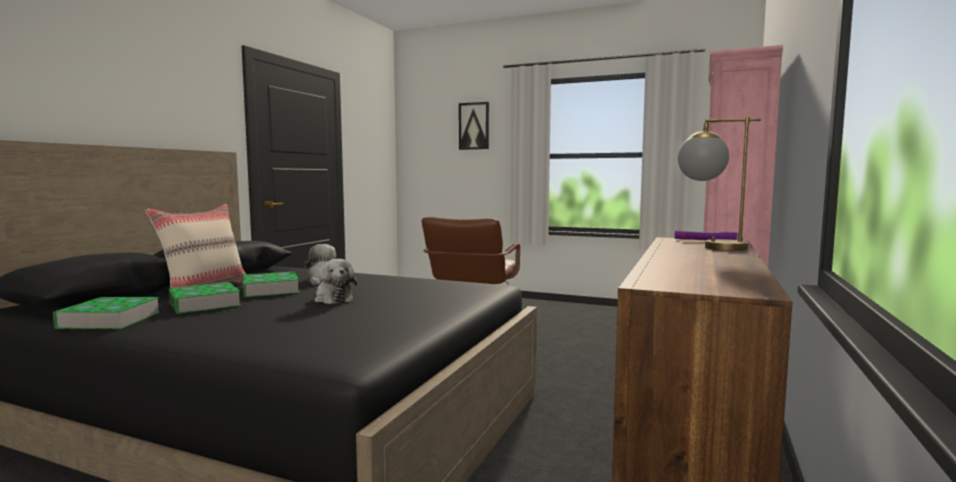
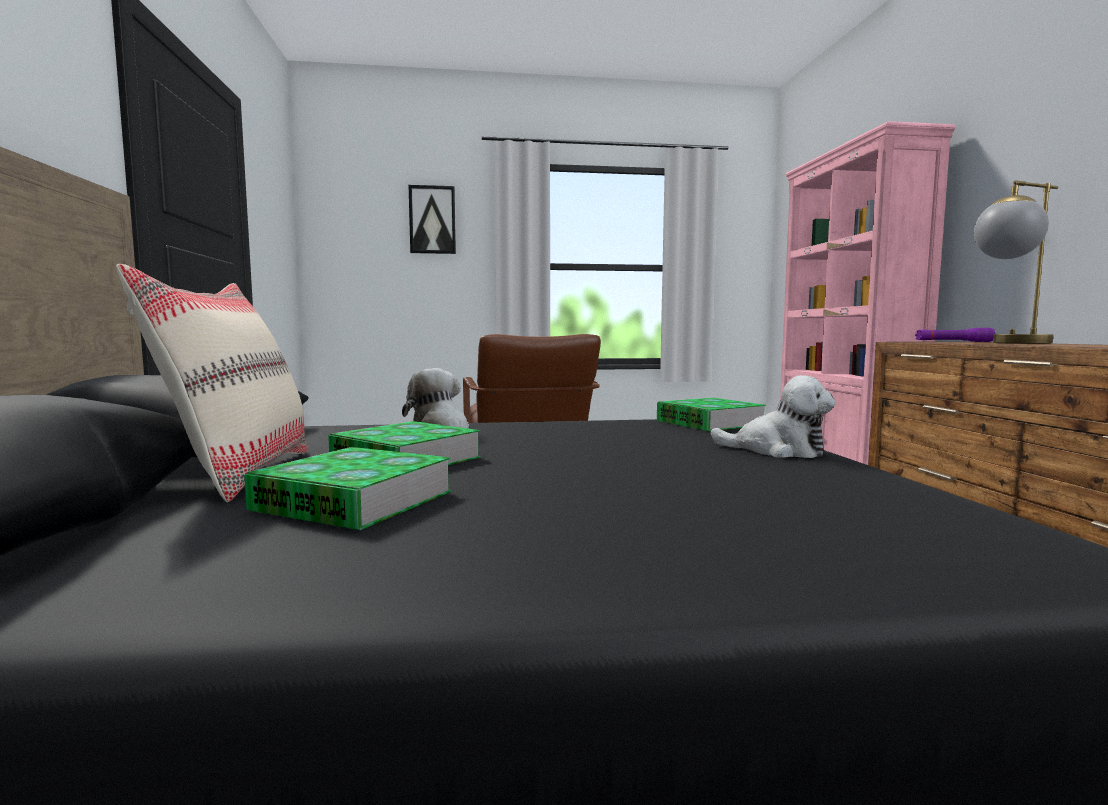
camera: 30 degrees left, 0 degrees up
book [53,297,160,329] -> book moved to [657,398,766,431]
plush toy [315,259,357,304] -> plush toy moved to [711,375,835,458]

